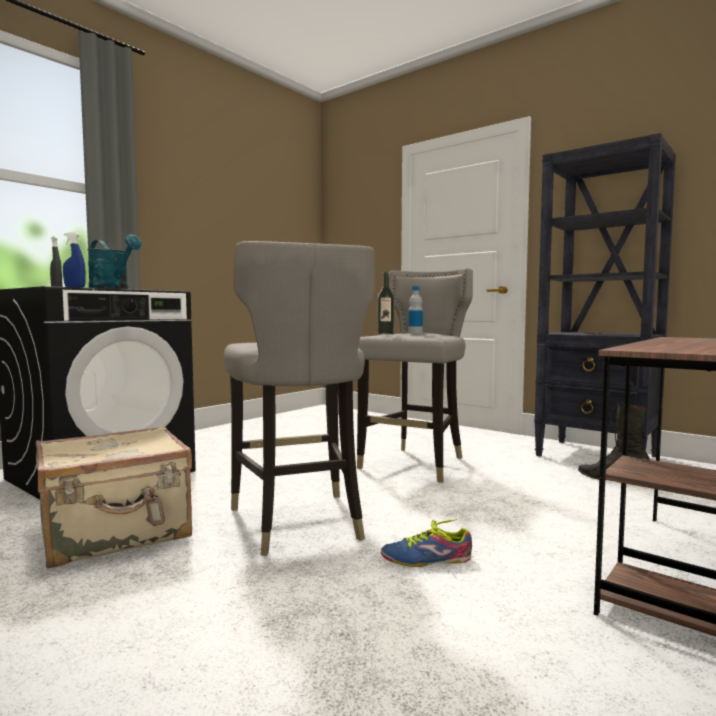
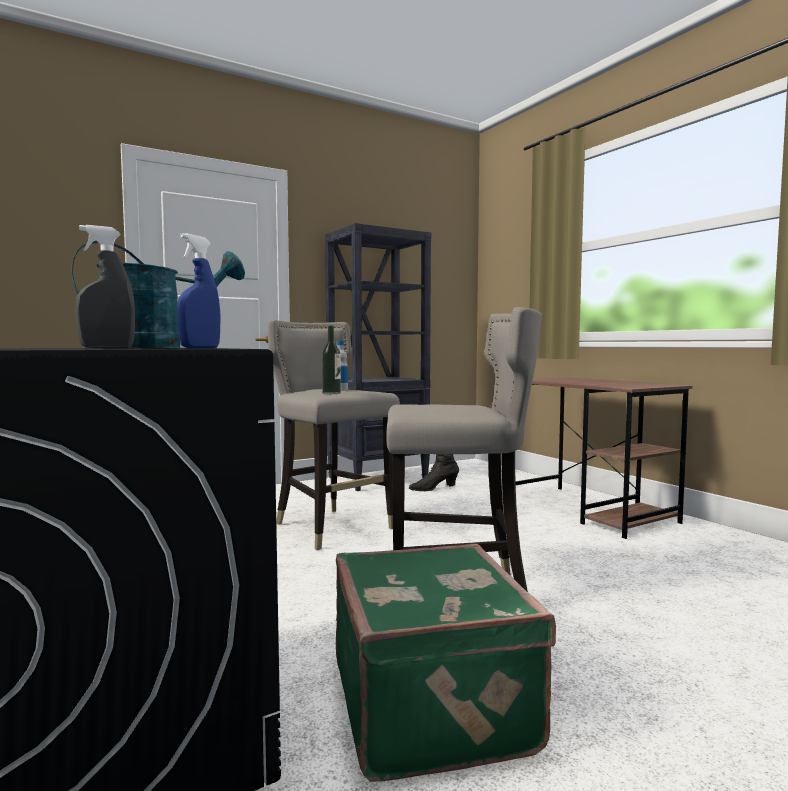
camera: 70 degrees left, 0 degrees up
beige suitcase [36,426,192,568] -> green suitcase [336,544,556,782]
shoe [381,519,472,567] -> none

